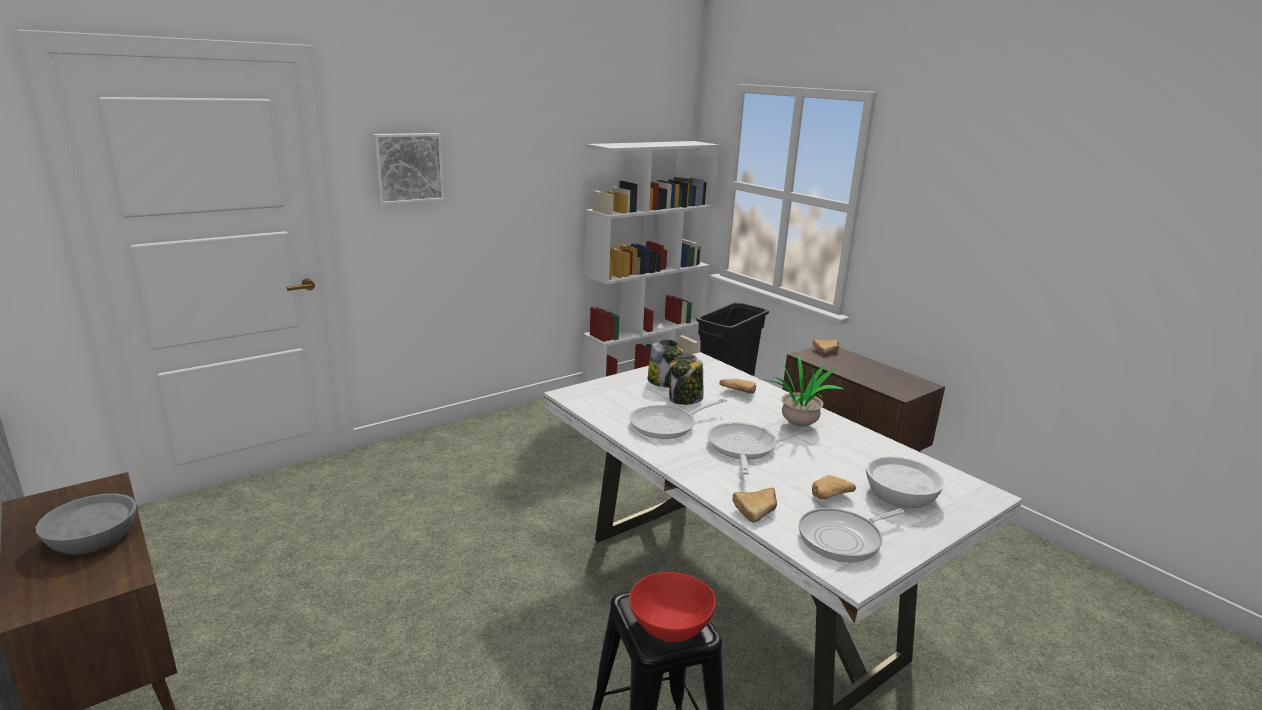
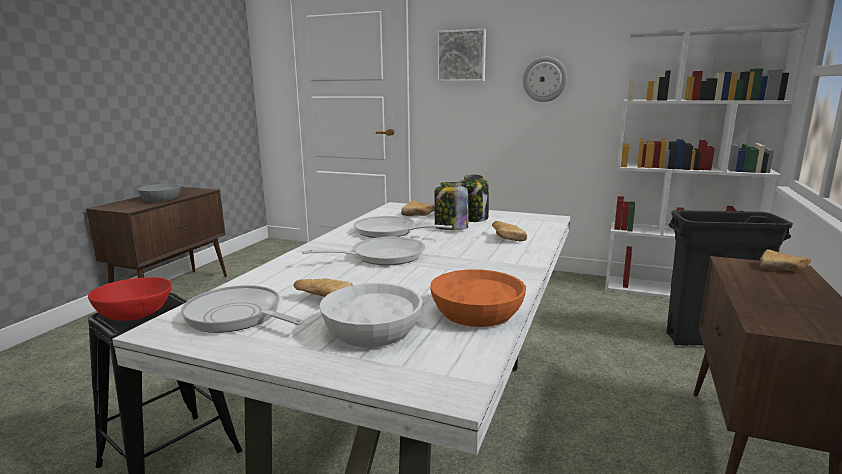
camera: 60 degrees right, 5 degrees down
bread [733,488,777,523] -> bread moved to [401,200,435,216]
potted plant [760,355,843,427] -> none
none -> orange bowl [430,269,526,327]
none -> wall clock [523,57,567,102]

